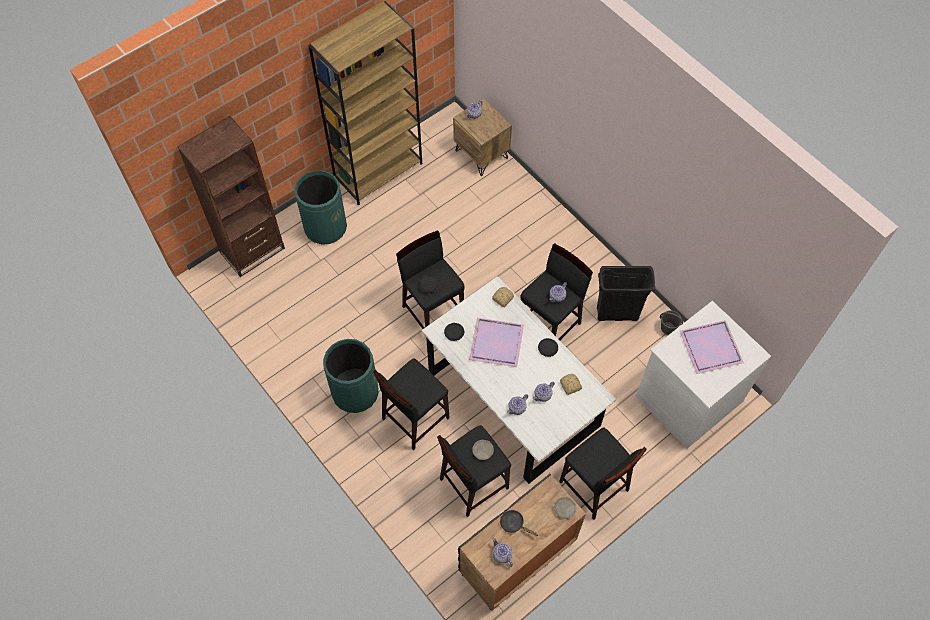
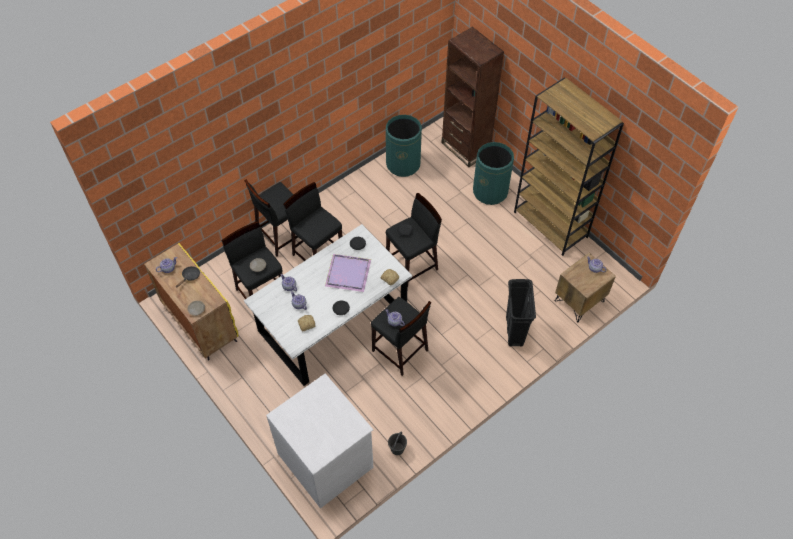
camera: 90 degrees right, 5 degrees down
green trash can [323,339,379,413] -> green trash can moved to [386,115,422,177]
black cabinet [458,473,586,611] -> yellow cabinet [144,243,238,360]
black stool [559,427,647,520] -> black stool moved to [245,179,298,257]
black trash can [597,266,655,321] -> black trash can moved to [506,279,536,347]
purple tray [680,320,744,374] -> none

